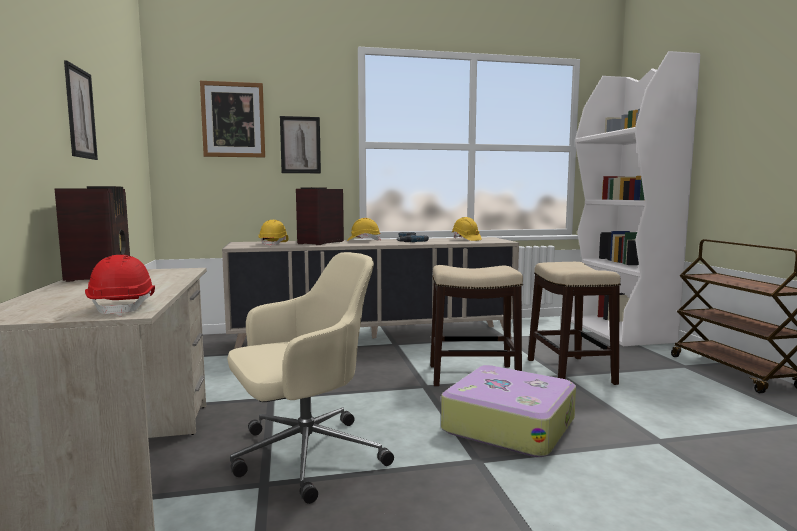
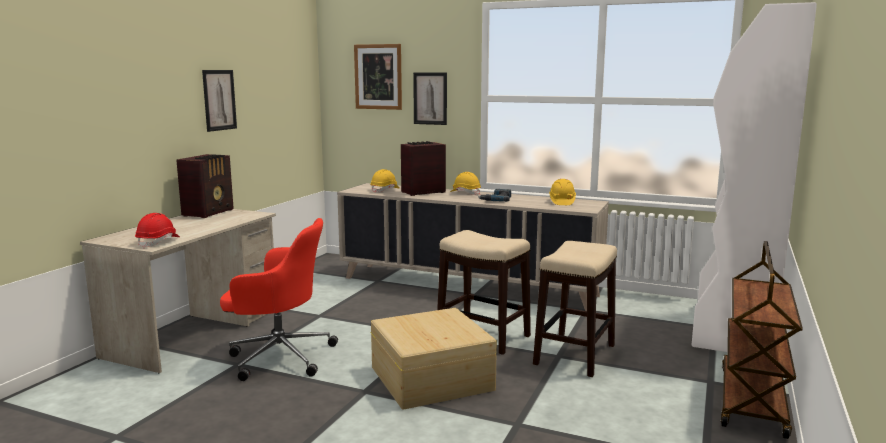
camera: 35 degrees right, 5 degrees up
beige office chair [227,252,394,504] -> red office chair [220,218,338,381]
suitcase [441,365,576,457] -> beige storage box [370,308,497,410]

